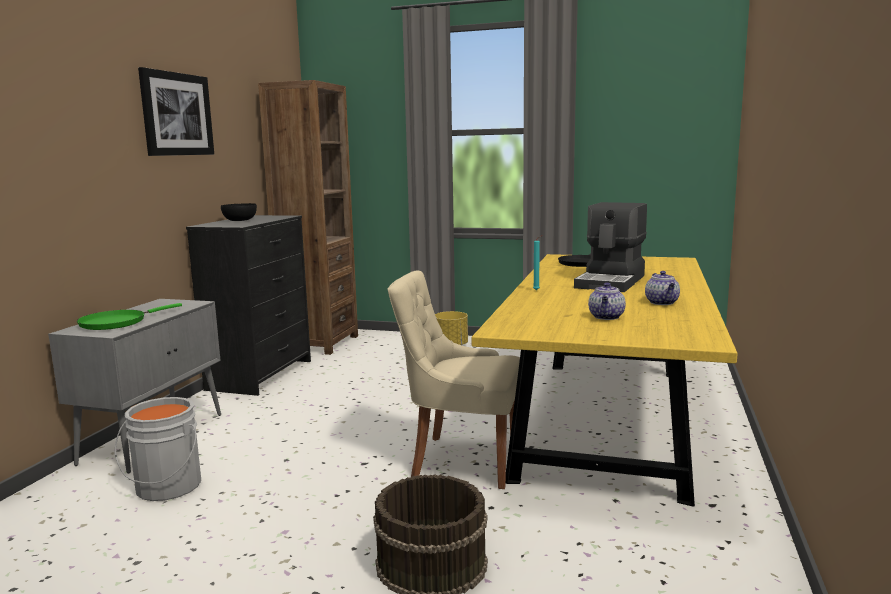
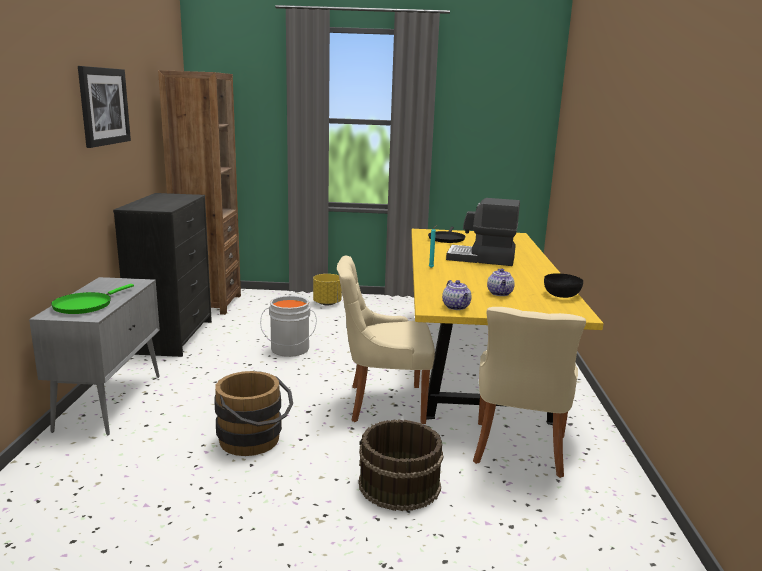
camera: 15 degrees left, 5 degrees up
grey bucket [115,397,201,501] -> grey bucket moved to [260,295,317,357]
black bowl [221,203,257,221] -> black bowl moved to [544,274,583,298]
coffee machine [574,202,647,292] -> coffee machine turned 90 degrees clockwise [446,198,520,266]
teapot [645,271,680,305] -> teapot moved to [442,280,471,310]
none -> brown bucket [214,371,293,456]
none -> beige chair [473,307,586,478]

